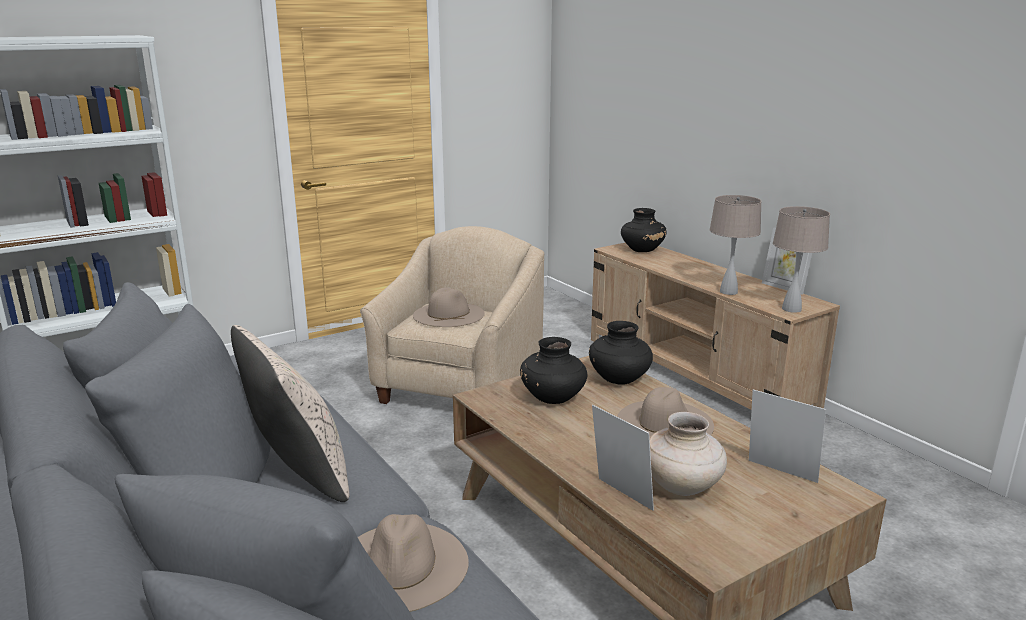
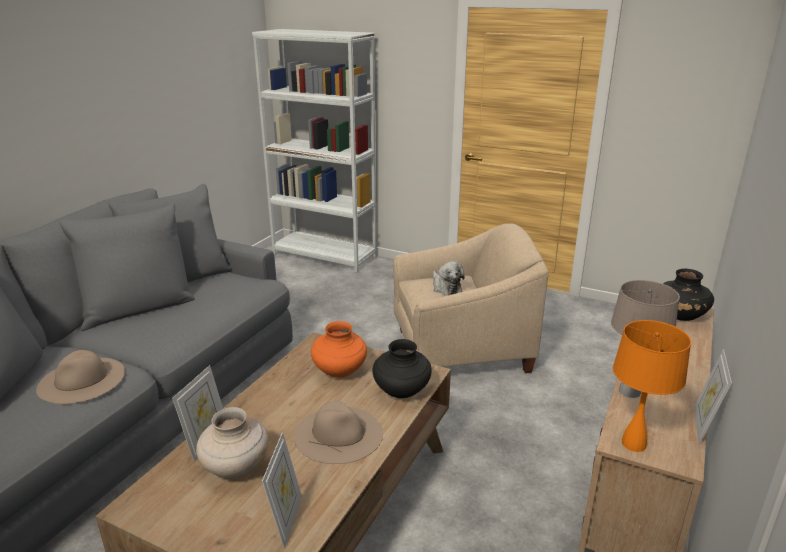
camera: 60 degrees right, 5 degrees up
beige pillow [231,325,350,502] -> none
beige hat [413,288,485,327] -> plush toy [432,261,464,295]
black vase [520,337,587,404] -> orange vase [311,321,367,378]
beige table lamp [773,206,830,313] -> orange table lamp [613,320,691,452]

